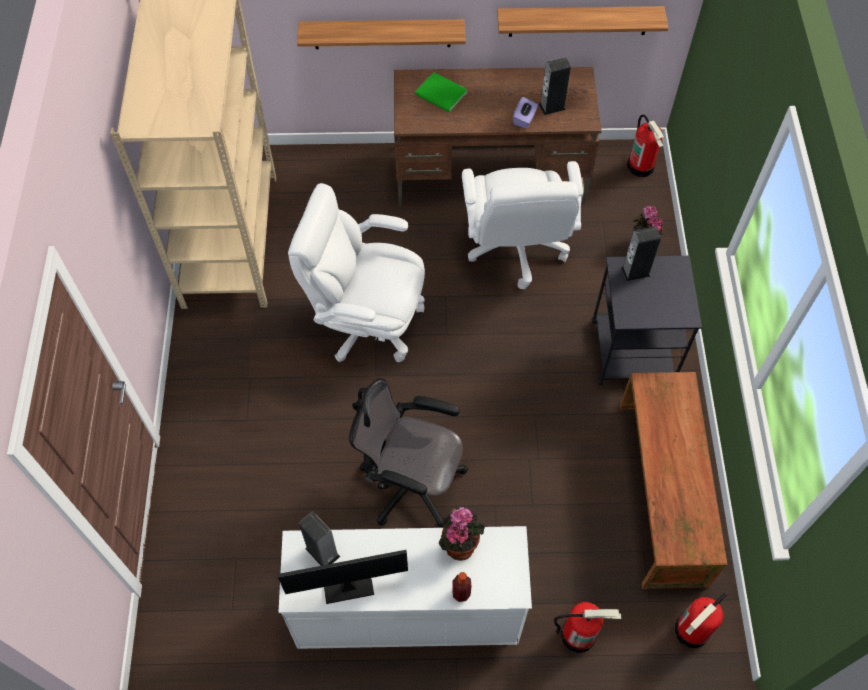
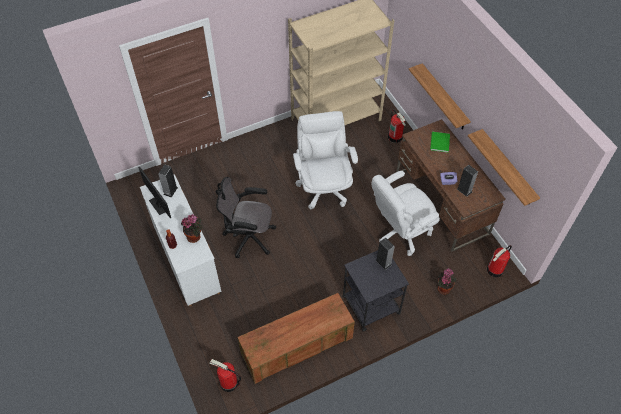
camera: 65 degrees right, 5 degrees down
office chair [349,378,468,528] -> office chair turned 75 degrees counterclockwise [216,177,276,258]
fire extinguisher [554,602,621,653] -> fire extinguisher moved to [388,110,406,143]

